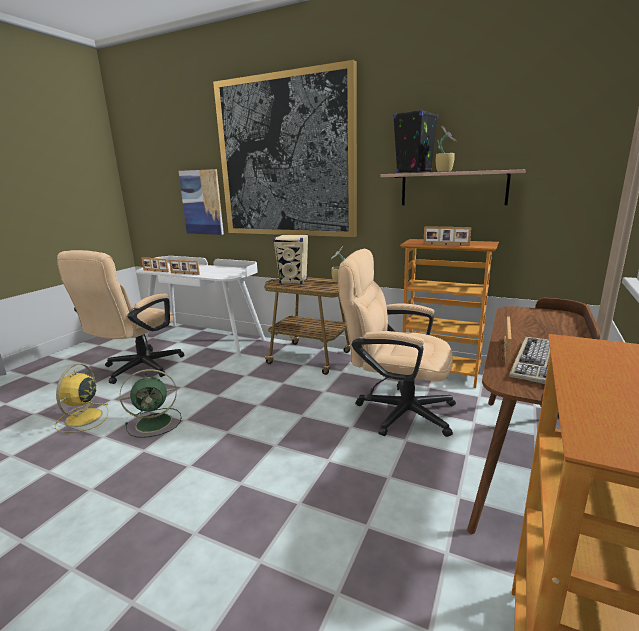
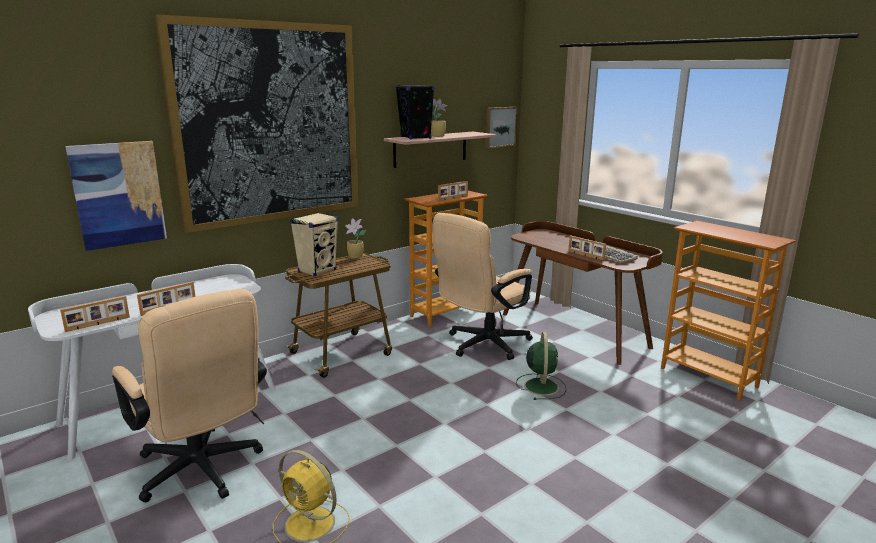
camera: 65 degrees left, 0 degrees up
green fan [120,369,182,438] -> green fan moved to [516,332,566,400]
none -> picture [485,107,517,148]

